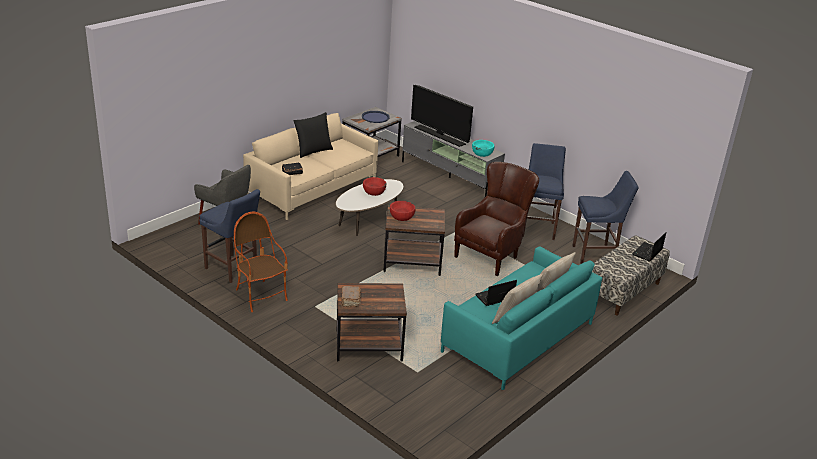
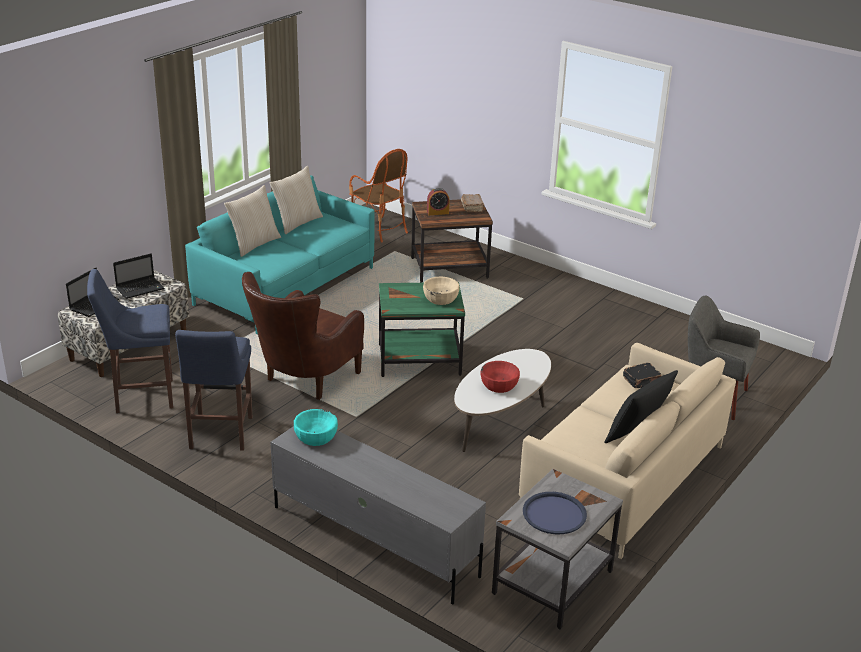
camera: 175 degrees right, 0 degrees up
blue stool [199,189,260,283] -> none
armchair [234,212,288,312] -> armchair moved to [349,149,408,243]
brown side table [383,206,445,276] -> green side table [379,282,465,377]
red bowl [390,201,415,221] -> beige bowl [423,276,460,305]
television [411,85,473,147] -> none
laptop [476,280,517,306] -> laptop moved to [113,253,164,299]
none -> alarm clock [427,188,450,215]

